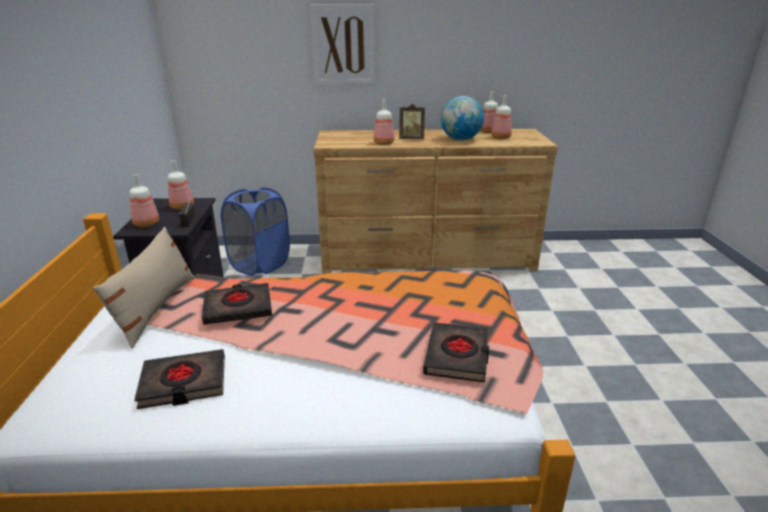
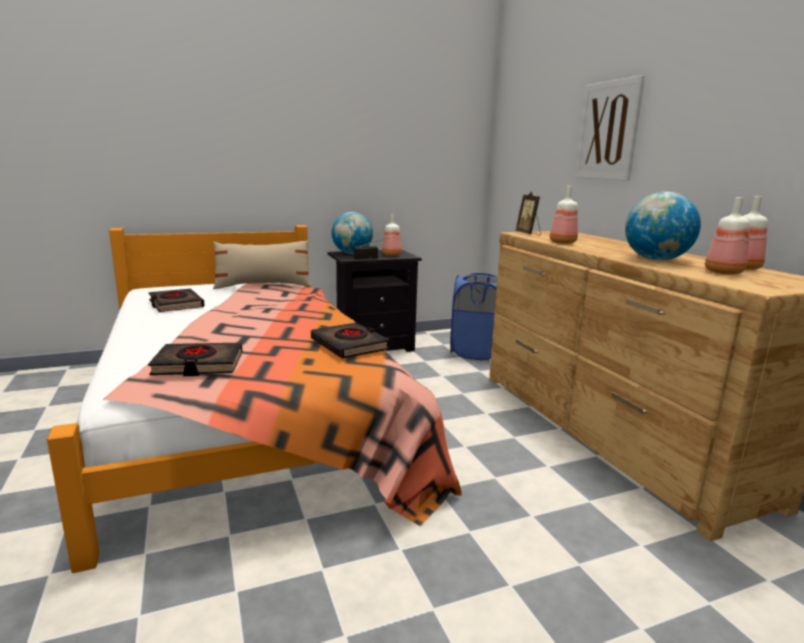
camera: 70 degrees right, 10 degrees down
bottle [129,174,159,227] -> globe [331,212,373,254]
black book [202,283,272,325] -> black book moved to [311,323,389,359]
picture frame [399,103,425,139] -> picture frame moved to [515,191,541,235]

